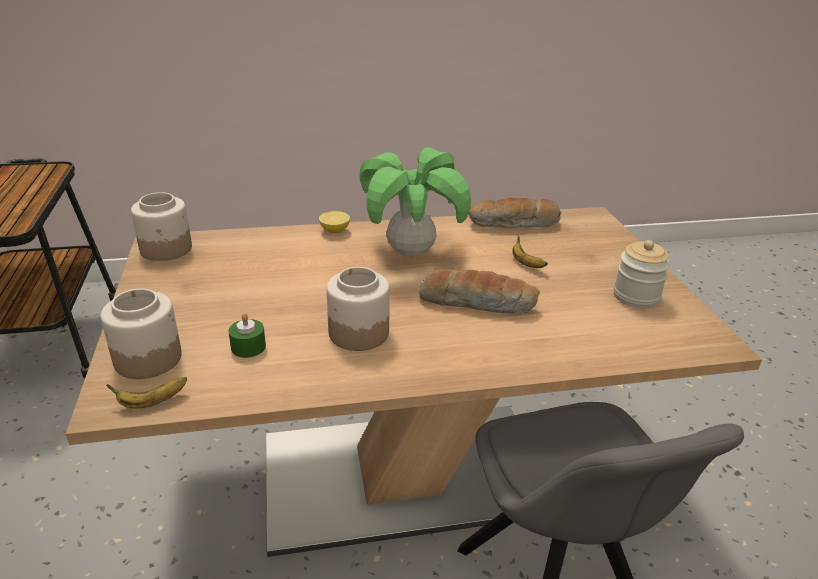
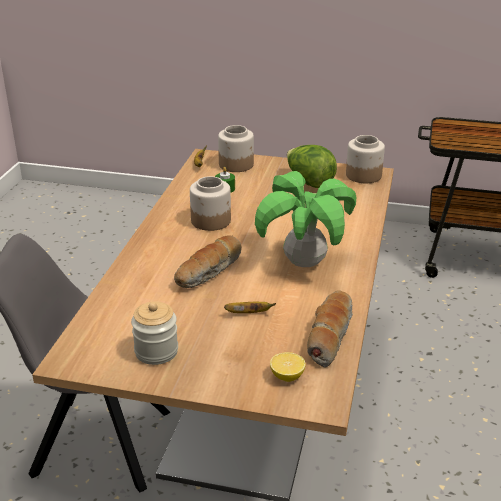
camera: 115 degrees right, 0 degrees up
lemon [319,211,350,233] -> lemon moved to [270,352,306,382]
none -> lettuce [287,145,337,188]

